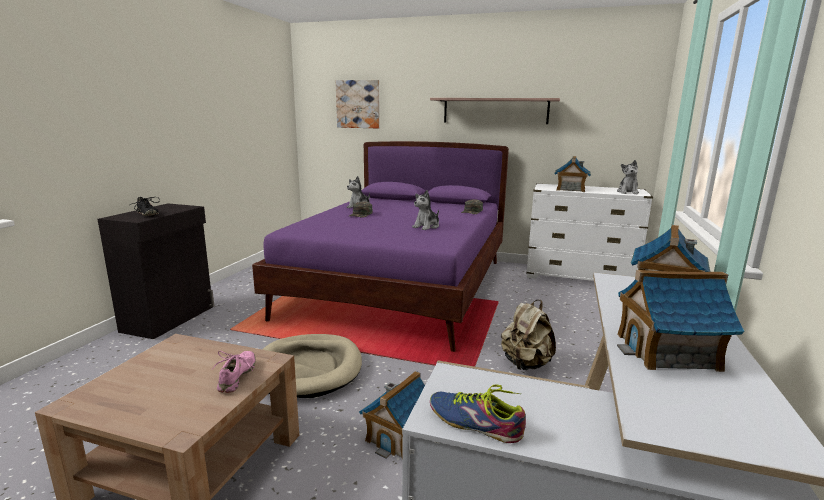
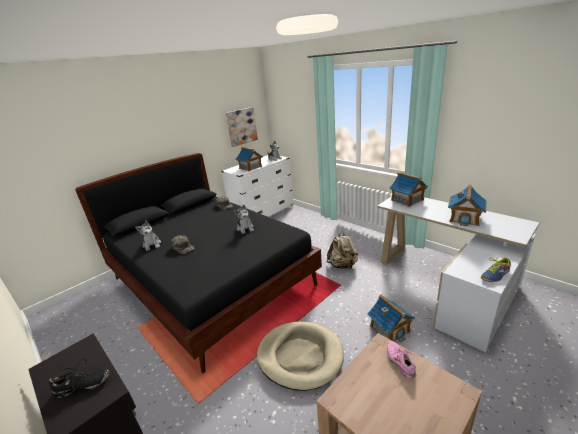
camera: 60 degrees left, 10 degrees up
pink shoe [211,350,256,393] -> pink shoe turned 45 degrees clockwise [387,341,419,379]
purple bed [252,141,509,352] -> black bed [75,153,322,373]
picture [336,80,380,128] -> picture moved to [226,107,258,147]
shelf [430,98,560,124] -> none

